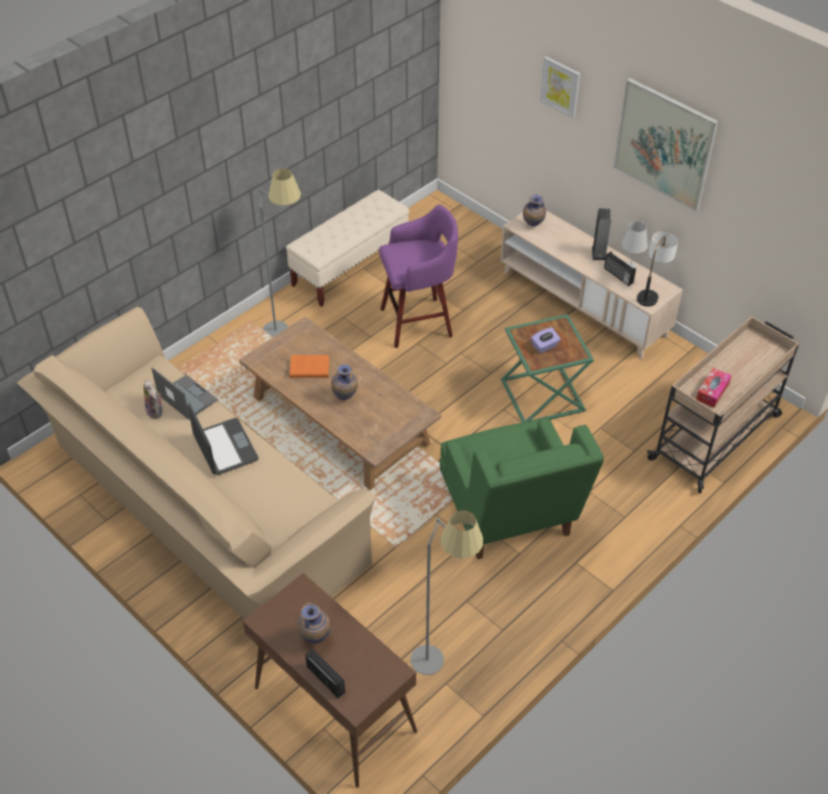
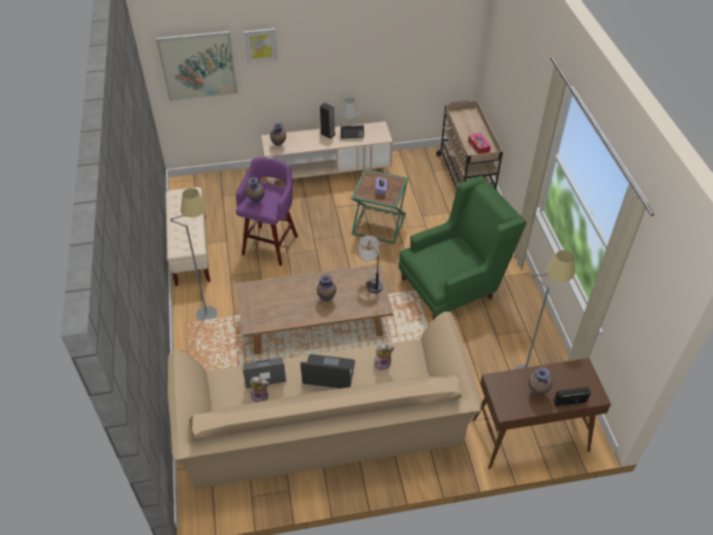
camera: 55 degrees left, 0 degrees up
orange book [290,355,329,378] -> none
green armchair [440,418,604,559] -> green armchair turned 45 degrees counterclockwise [399,176,527,320]
picture [614,78,719,211] -> picture moved to [156,31,238,101]
table lamp [637,230,678,307] -> table lamp moved to [358,235,383,293]
none -> vase [246,177,265,202]
none -> plush toy [374,344,395,370]

